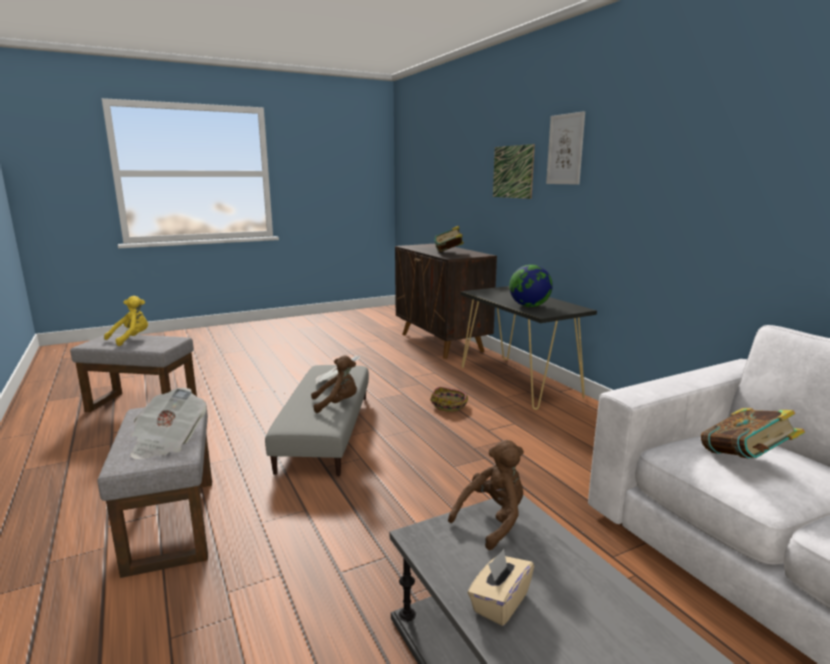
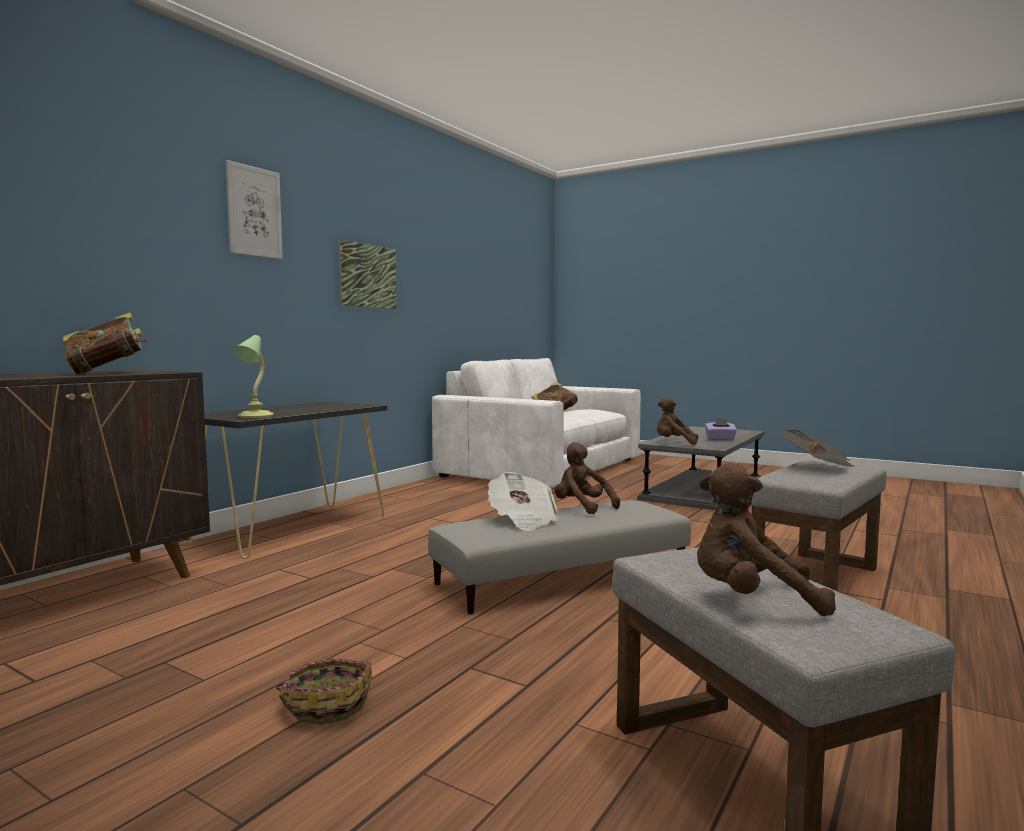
camera: 120 degrees left, 10 degrees down
yellow plush toy [104,296,148,346] -> brown plush toy [697,462,836,616]
basket [430,387,468,412] -> basket moved to [276,658,372,725]
beige tissue box [468,549,534,626] -> purple tissue box [705,418,737,441]
picture [493,144,535,199] -> picture moved to [339,240,397,309]
globe [509,265,553,307] -> none
none -> table lamp [234,335,274,418]

